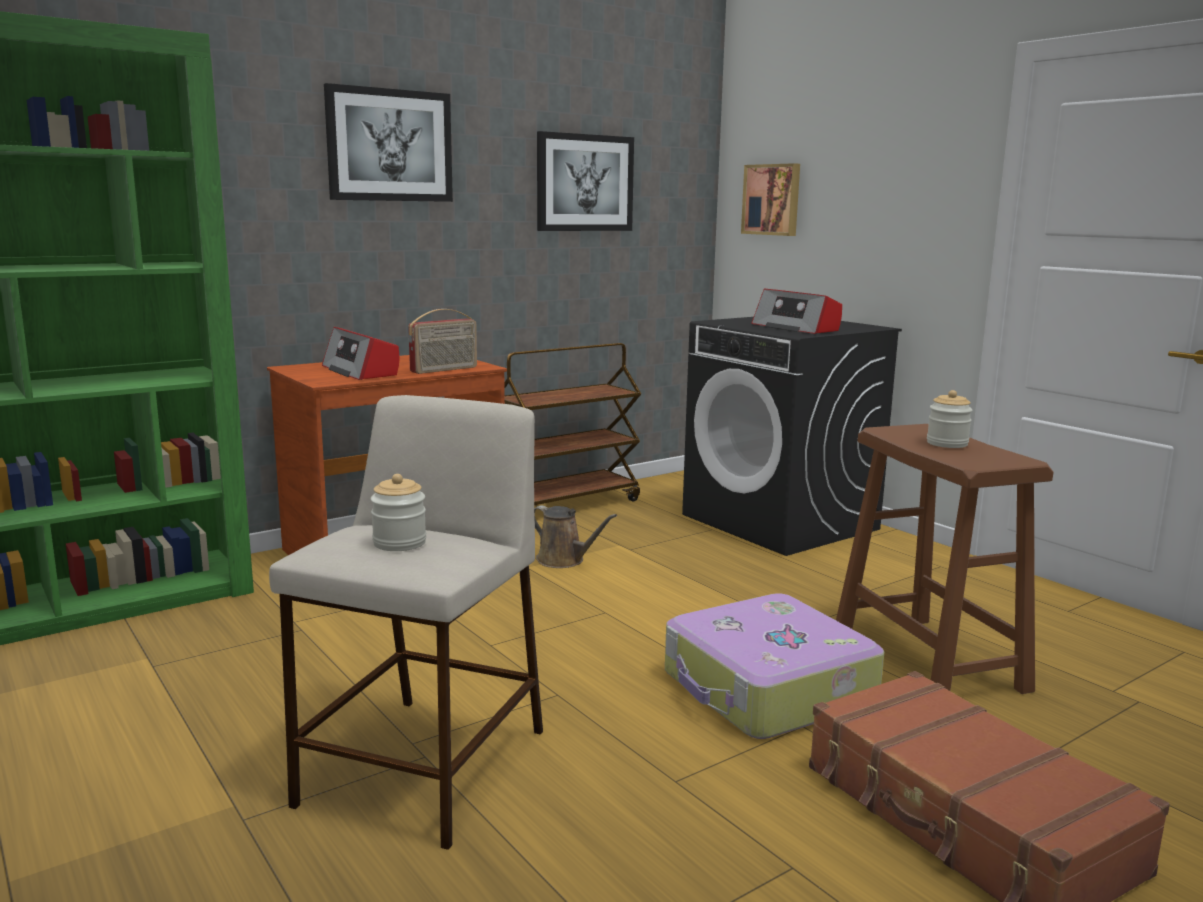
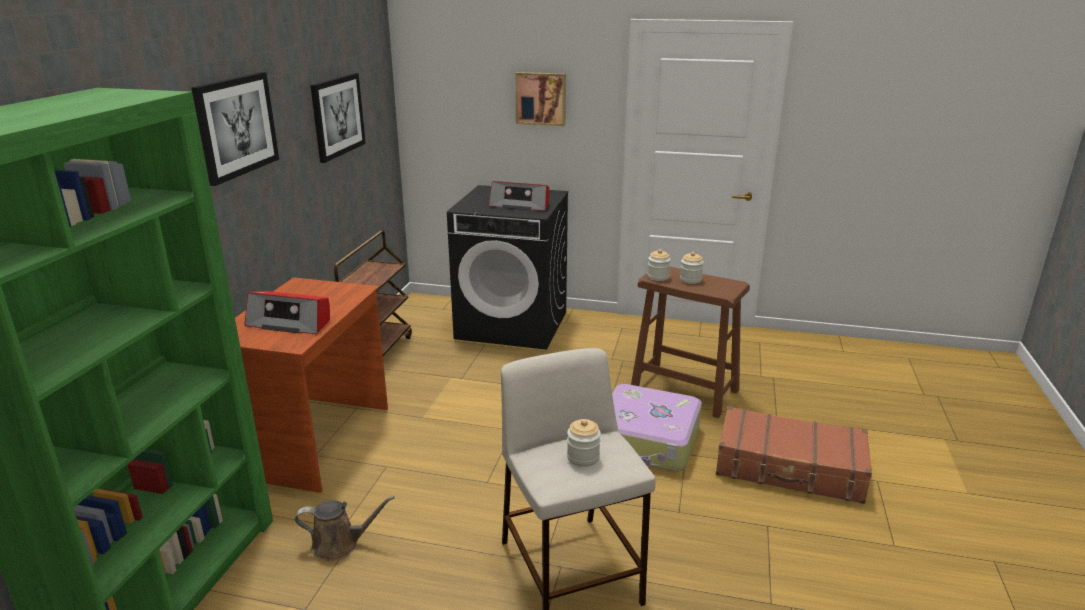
camera: 40 degrees left, 10 degrees up
radio [408,309,477,374] -> none
brown watering can [534,505,617,568] -> brown watering can moved to [295,496,394,561]
picture [741,163,800,236] -> picture moved to [515,72,566,126]
none -> jar [647,249,671,281]

